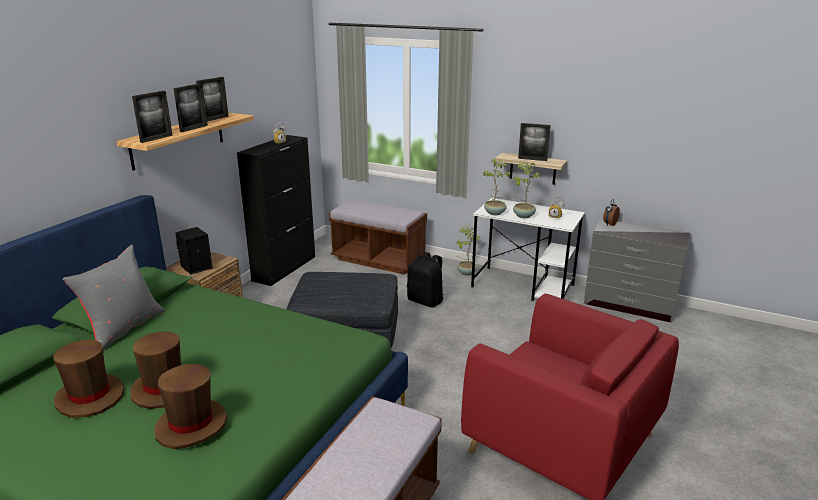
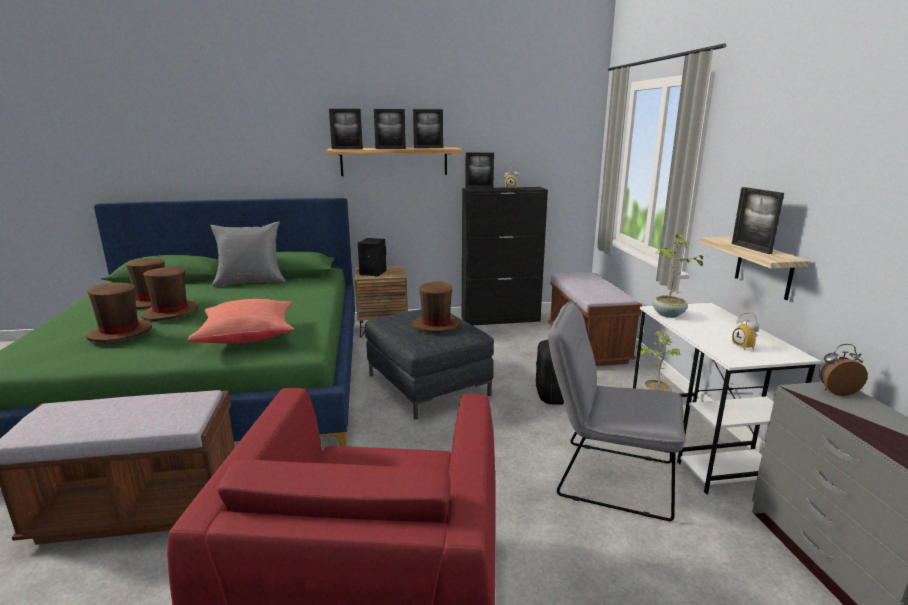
camera: 55 degrees right, 5 degrees down
potted plant [513,162,541,218] -> none
none -> red pillow [188,299,294,344]
none -> brown hat [413,281,460,333]
none -> picture frame [465,152,494,189]
none -> grey chair [548,301,686,521]

